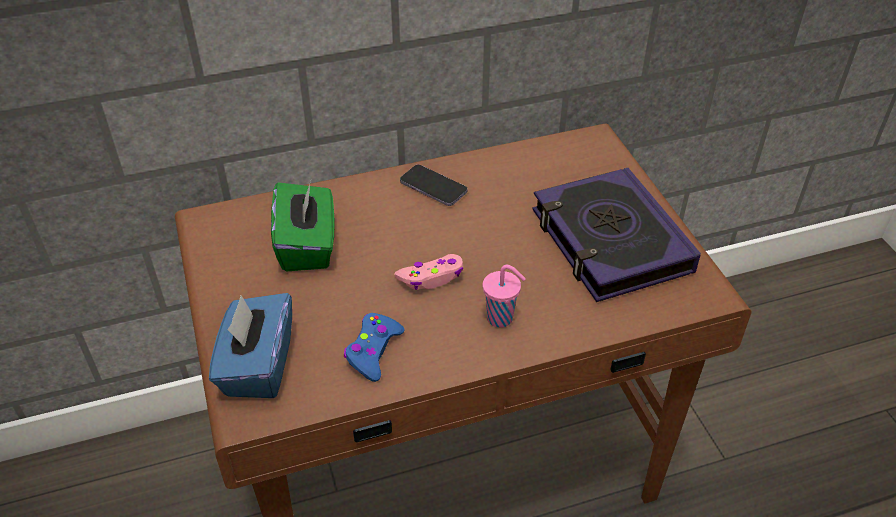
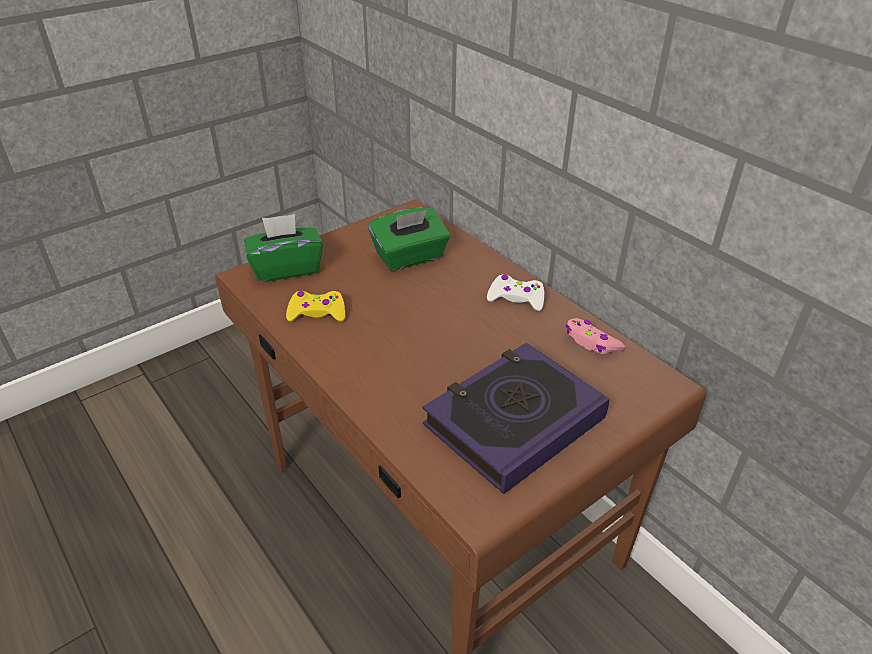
camera: 70 degrees right, 5 degrees down
blue tissue box [209,293,292,398] -> green tissue box [244,214,323,282]
blue game controller [344,313,405,382] -> yellow game controller [286,291,345,322]
pink game controller [394,254,463,290] -> pink game controller moved to [566,318,625,354]
phone [400,165,467,206] -> white game controller [487,274,544,311]
pink cup [483,265,526,328] -> none

